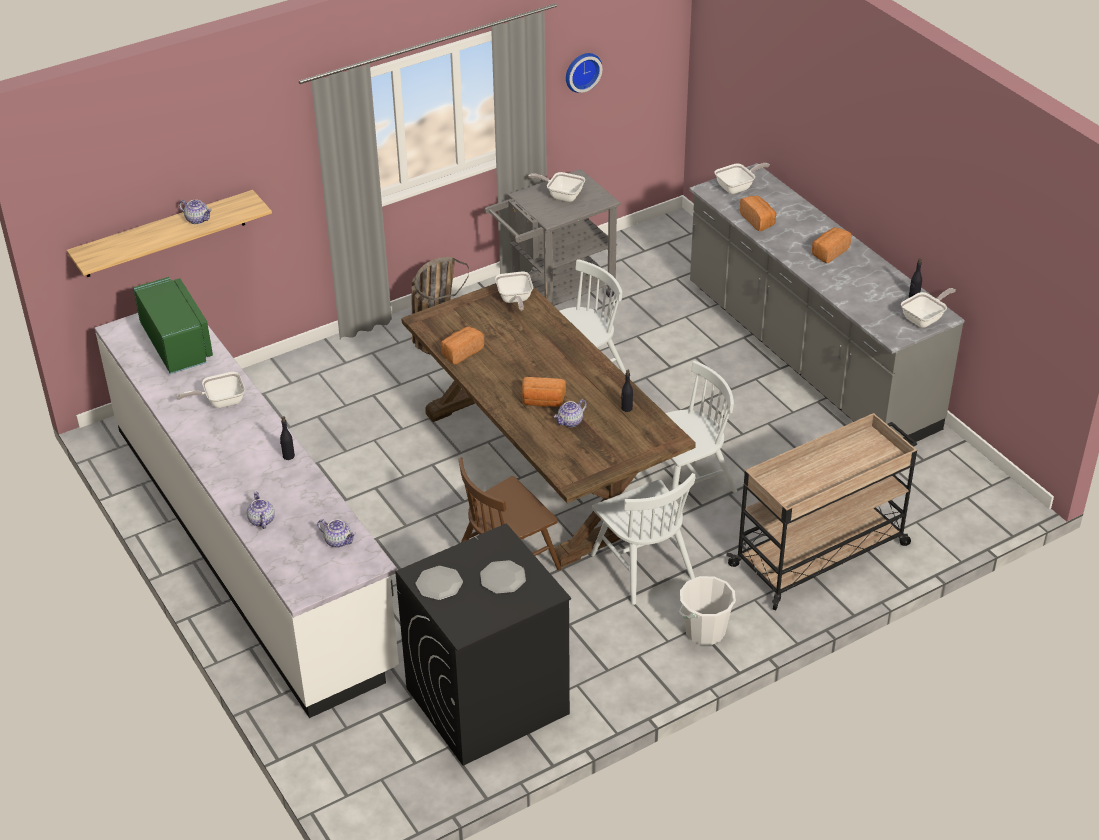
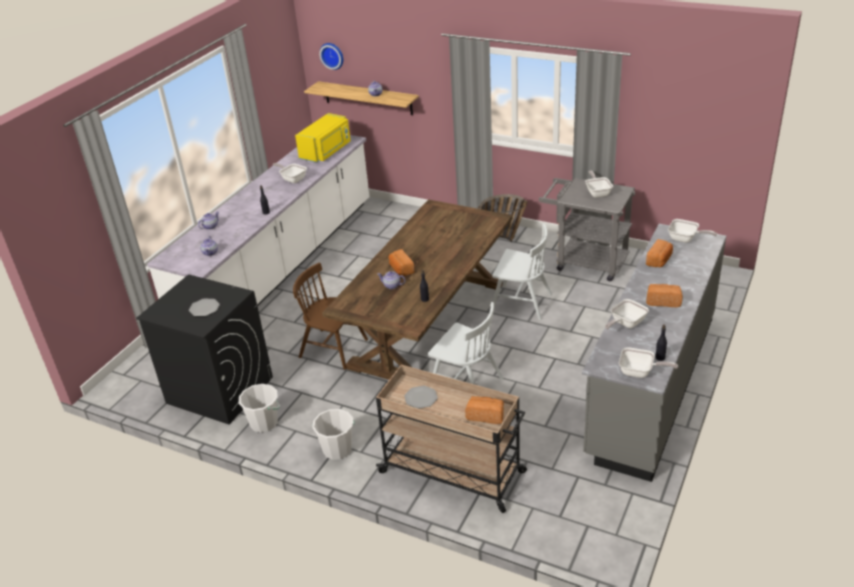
camera: 60 degrees right, 5 degrees down
green microwave [133,277,213,374] -> yellow microwave [295,113,351,163]
plate [416,566,463,600] -> plate moved to [404,385,438,409]
bread [441,326,484,365] -> bread moved to [465,396,504,424]
frying pan [495,272,533,311] -> frying pan moved to [605,299,649,329]
wall clock [566,53,602,93] -> wall clock moved to [319,43,343,70]
white chair [591,473,695,605] -> none
none -> white bucket [239,384,280,432]

